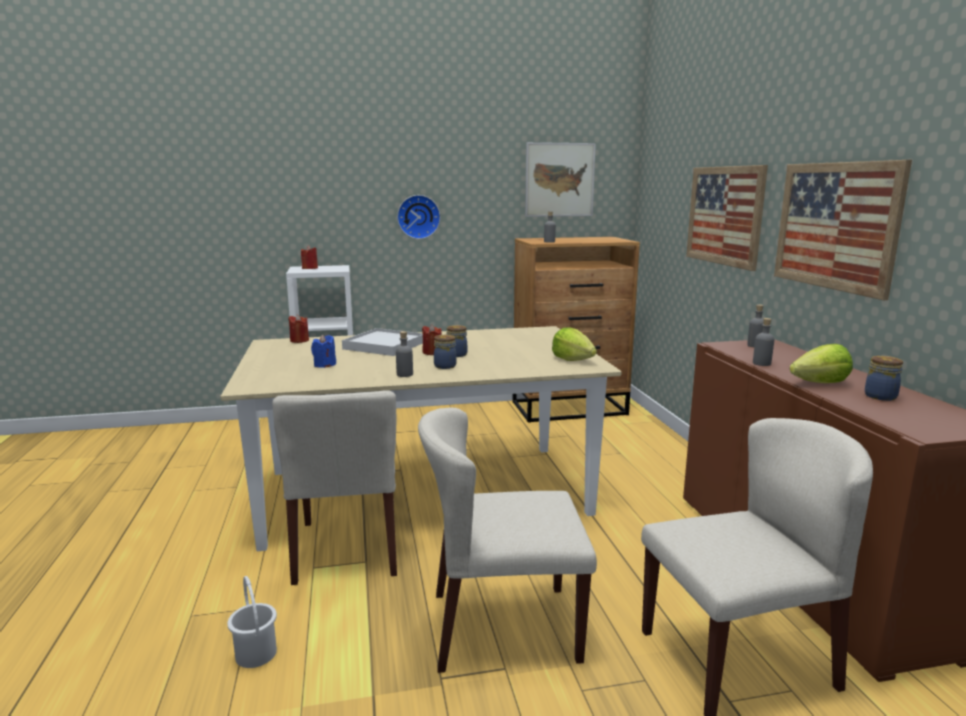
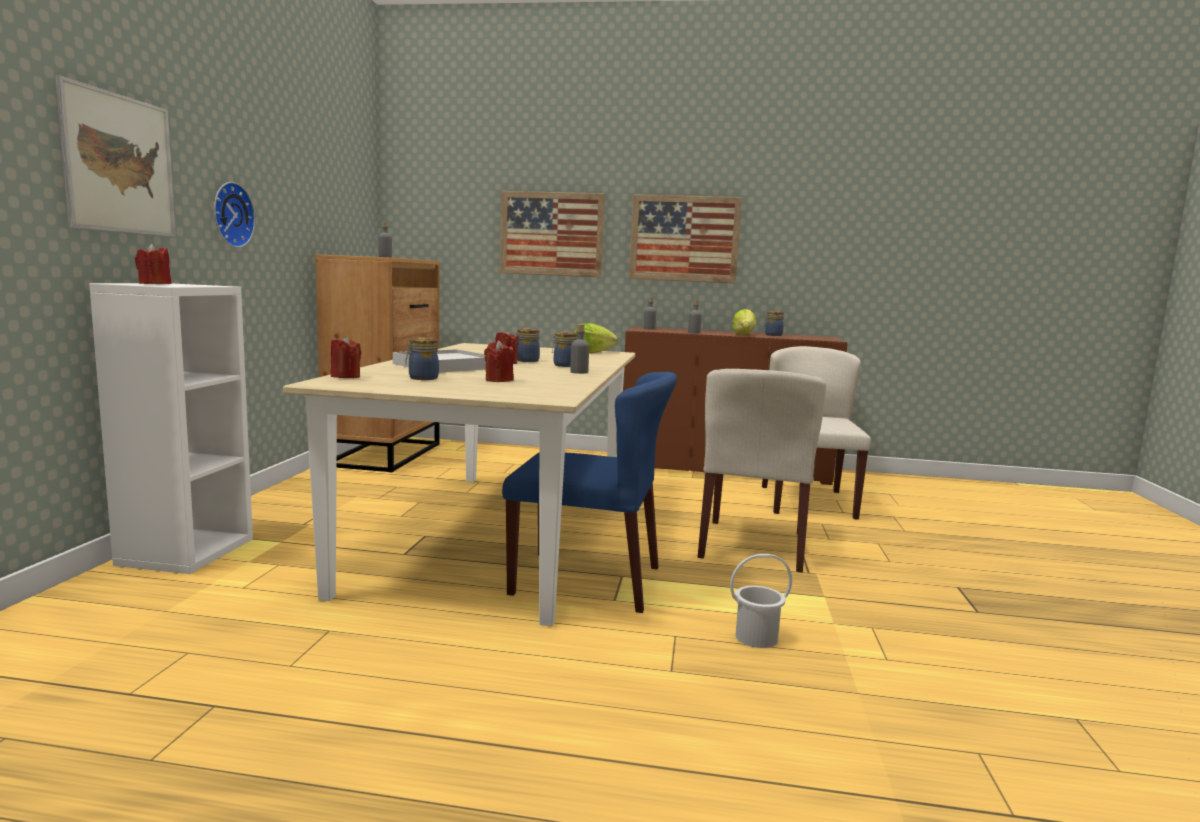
camera: 70 degrees left, 5 degrees down
beige chair [272,391,397,585] -> blue chair [502,372,677,613]
blue candle [311,334,336,368] -> red candle [484,340,514,382]
picture [525,142,596,217] -> picture moved to [55,75,176,237]
none -> jar [405,337,439,380]

